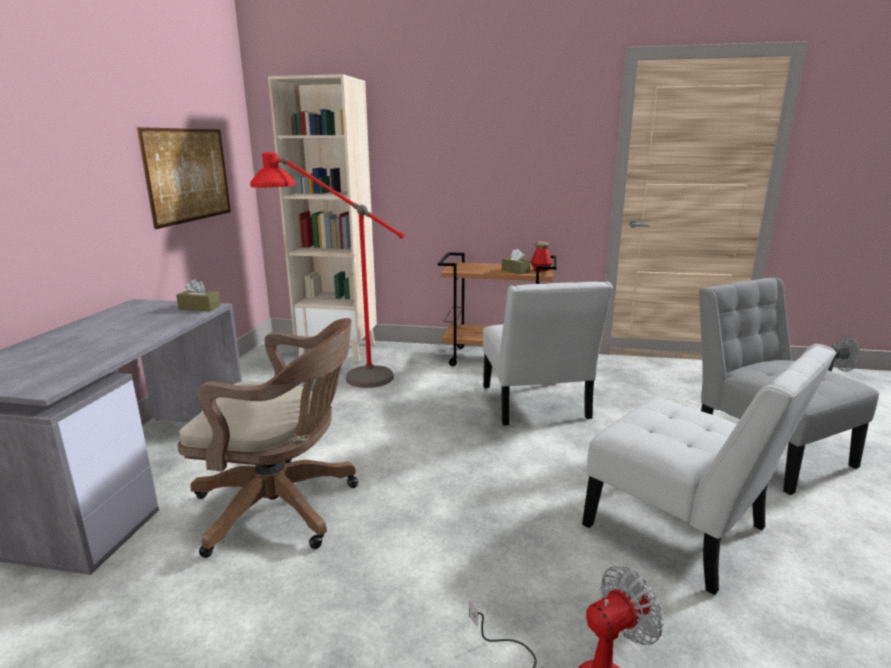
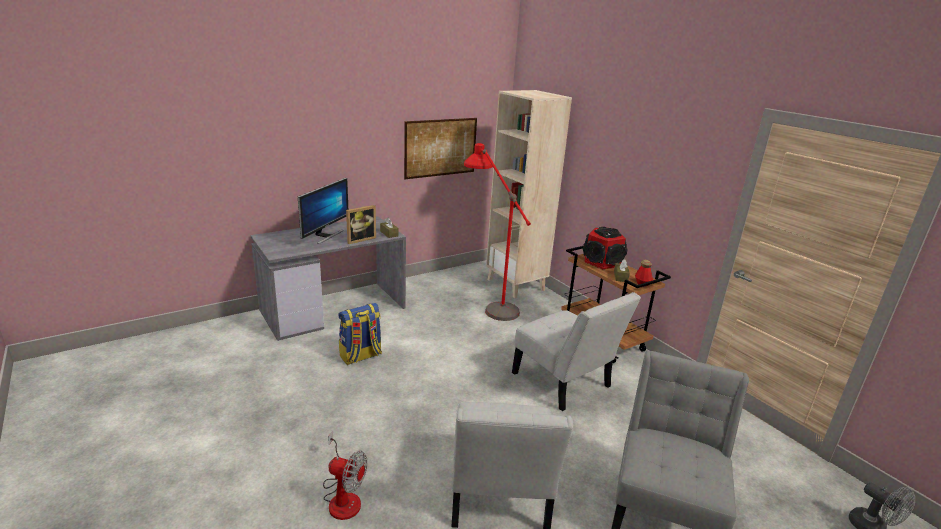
camera: 45 degrees right, 5 degrees up
brown office chair [178,318,358,558] -> backpack [339,303,382,365]
white chair [483,281,613,426] -> white chair turned 75 degrees counterclockwise [512,292,641,411]
none -> monitor [298,178,348,244]
none -> picture frame [346,205,376,244]
none -> speaker [583,227,628,269]

